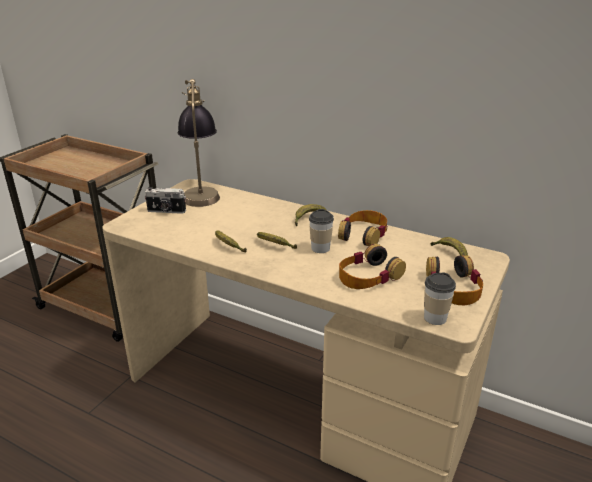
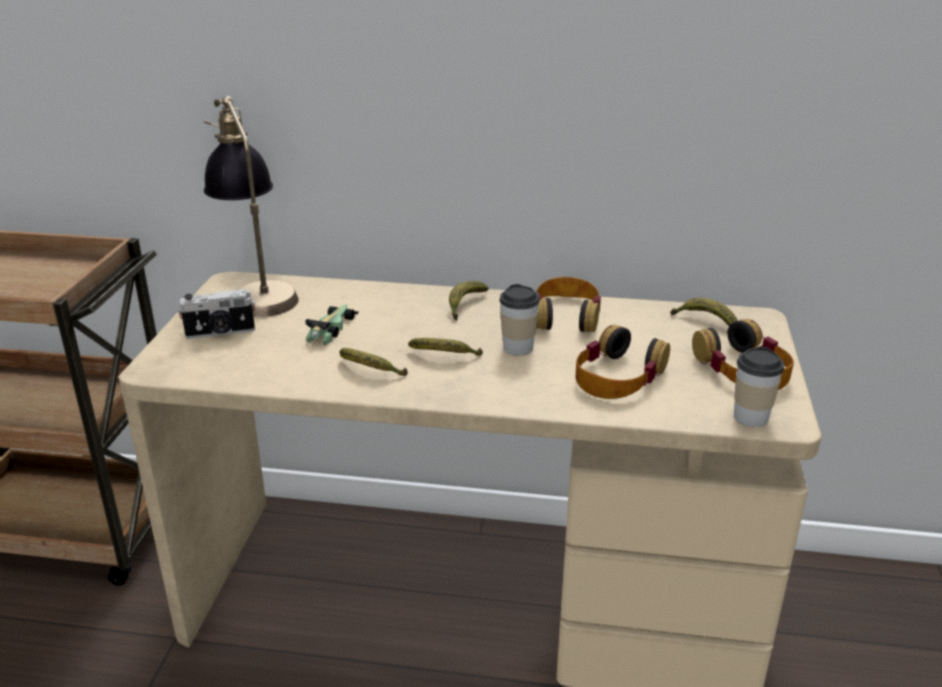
camera: 20 degrees left, 0 degrees up
none -> toy car [305,304,359,345]

